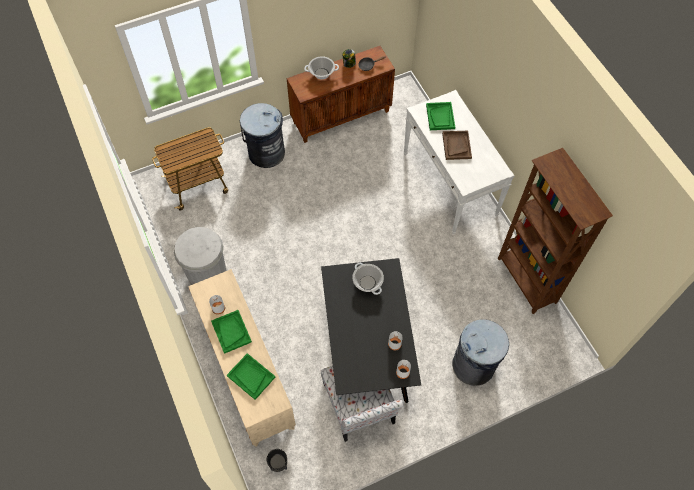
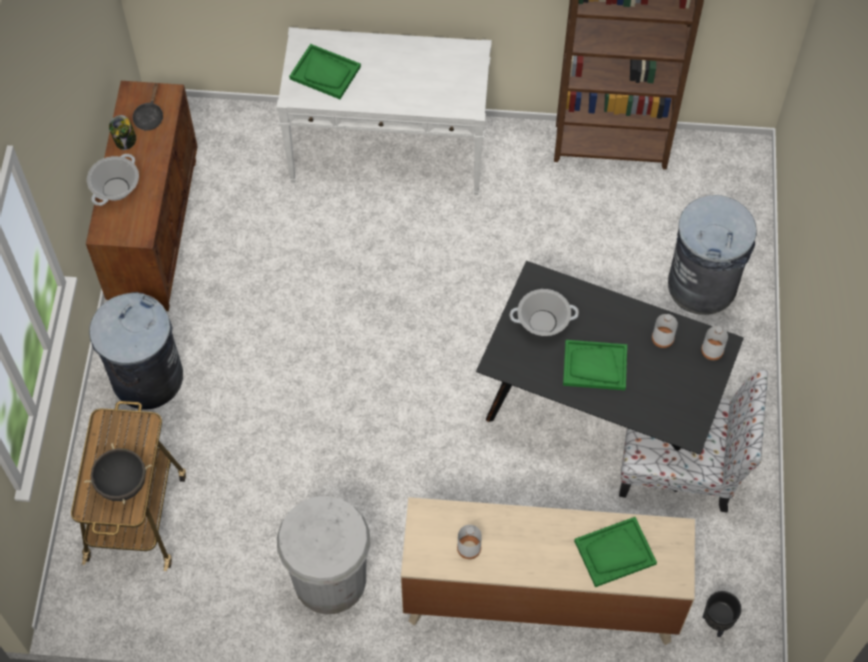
camera: 60 degrees left, 0 degrees up
green tray [211,310,252,354] -> green tray moved to [563,340,627,390]
brown tray [442,131,472,160] -> none
none -> black cooking pot [84,443,152,504]

